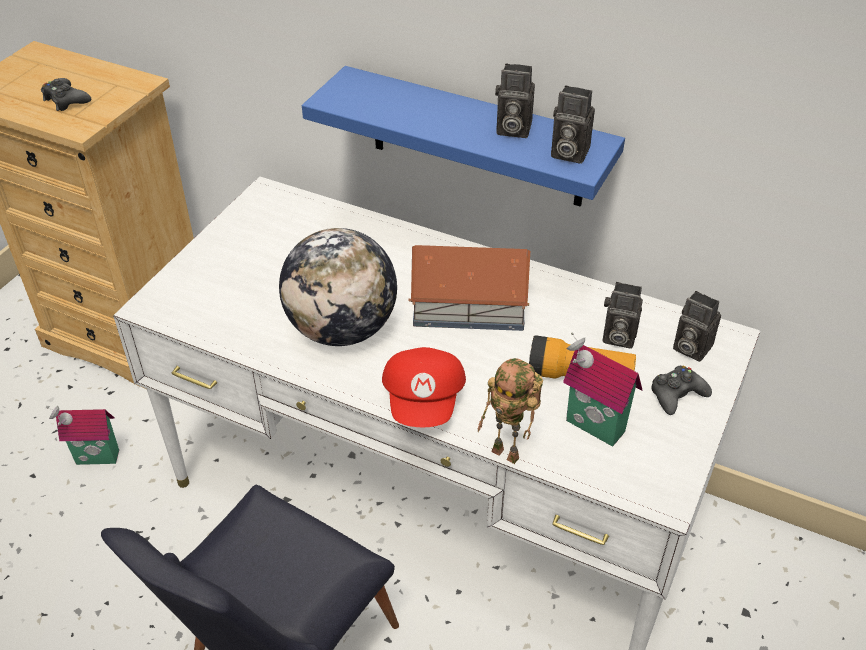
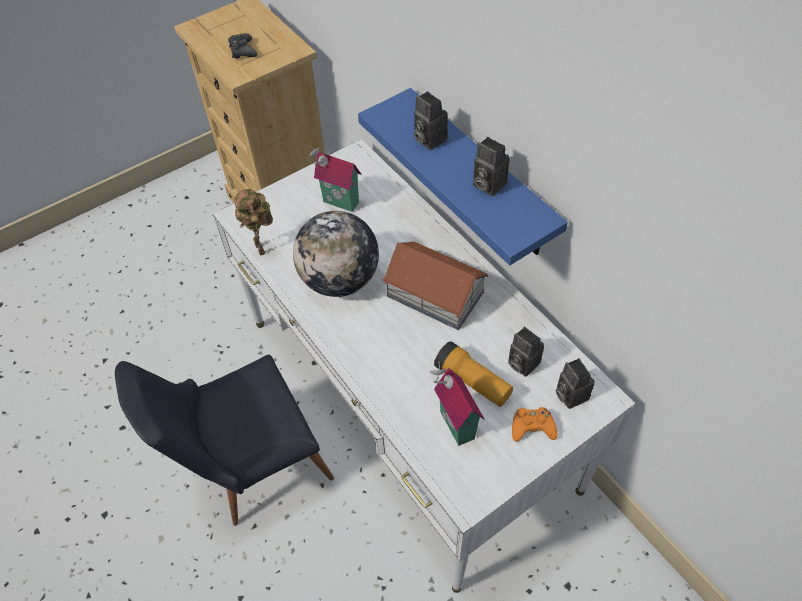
camera: 30 degrees right, 10 degrees up
toy house [47,406,119,465] -> toy house moved to [309,146,362,212]
red cap [382,347,466,427] -> none
toy robot [477,358,543,464] -> toy robot moved to [234,189,273,256]
camera [551,85,595,164] -> camera moved to [414,91,448,150]
black game controller [651,365,712,415] -> orange game controller [512,407,557,442]

